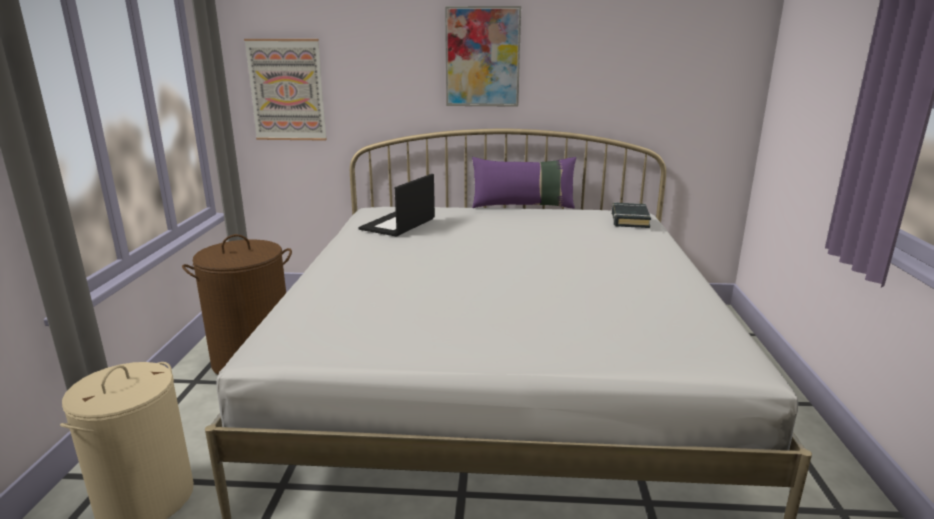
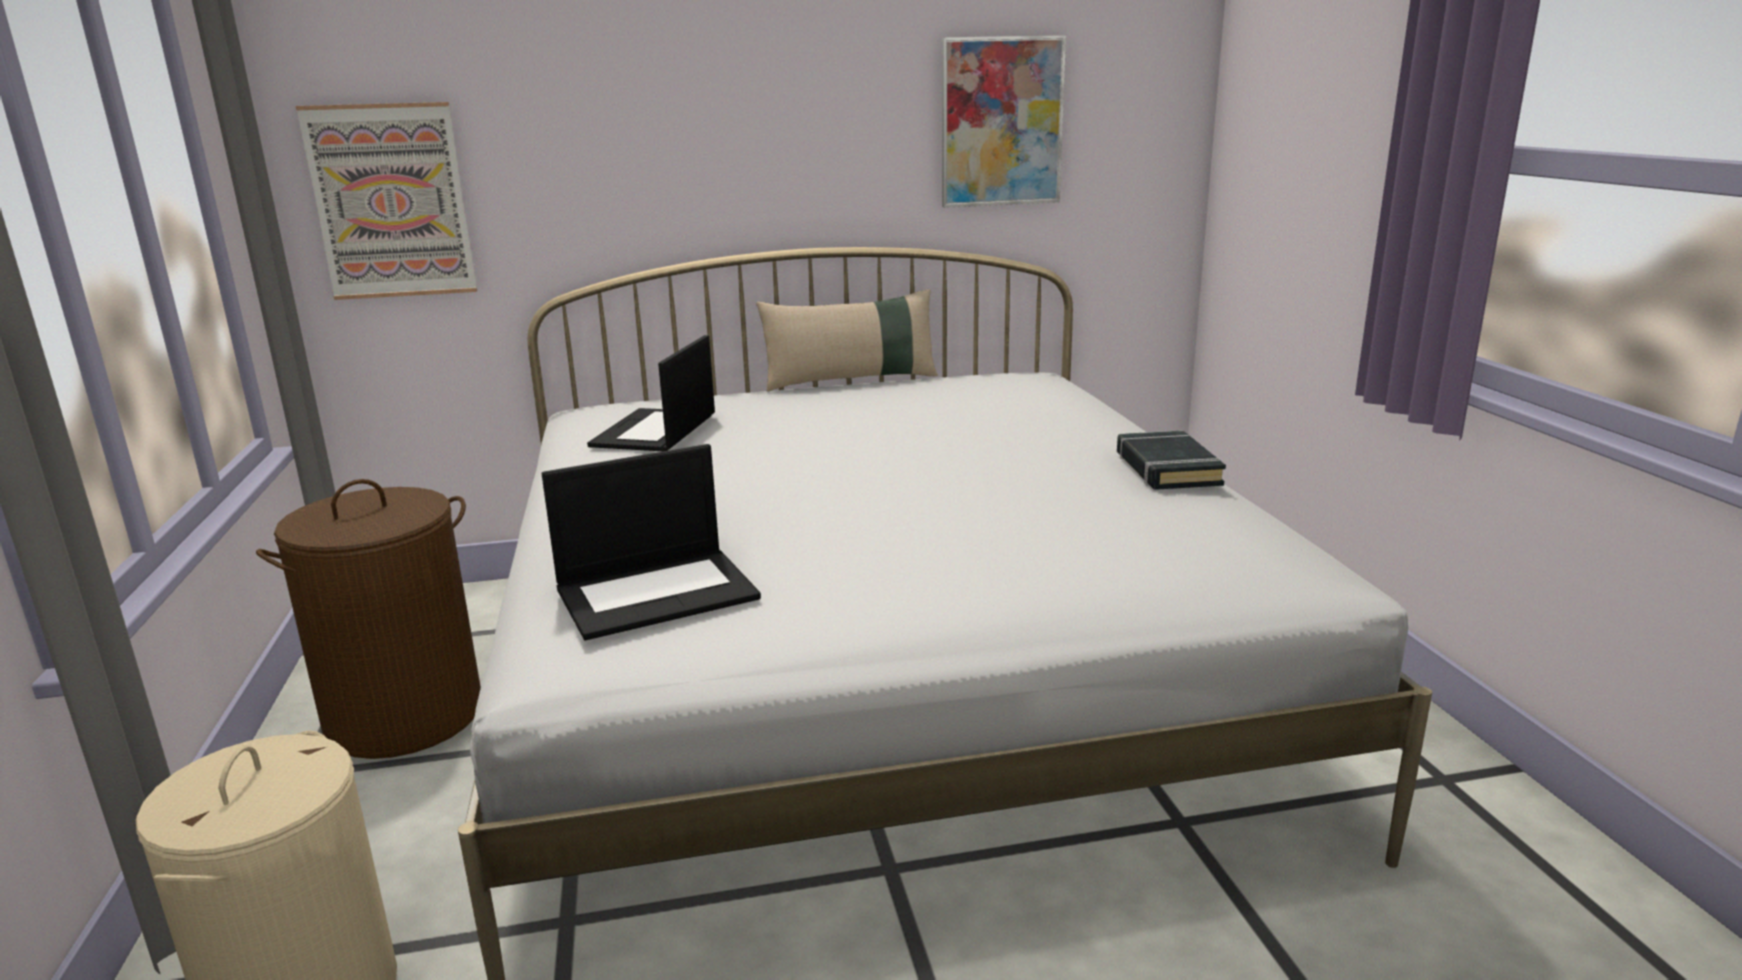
camera: 15 degrees left, 0 degrees up
picture [445,6,521,107] -> picture moved to [942,35,1066,208]
purple pillow [472,157,576,209] -> beige pillow [756,289,938,392]
black book [611,202,651,228] -> black book moved to [1117,431,1226,490]
none -> laptop [542,444,761,640]

